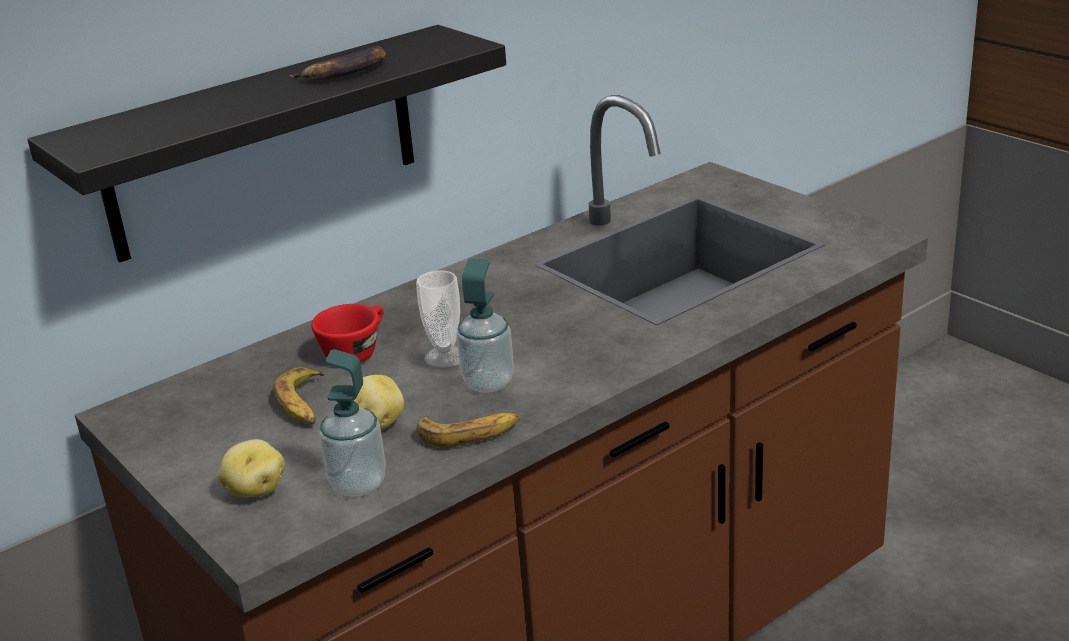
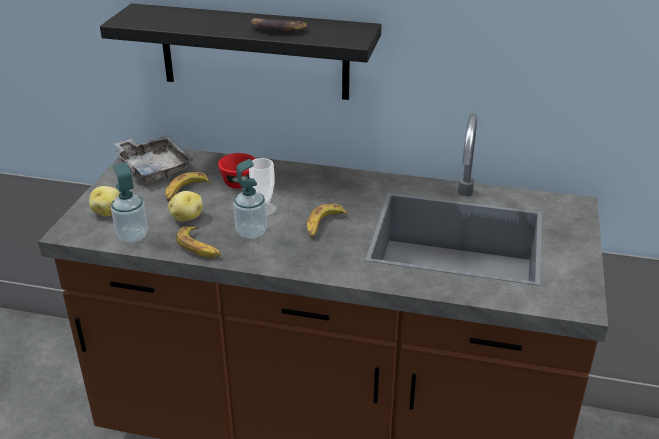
camera: 50 degrees right, 5 degrees up
none -> grey tray [114,135,194,183]
none -> banana [307,204,348,238]

